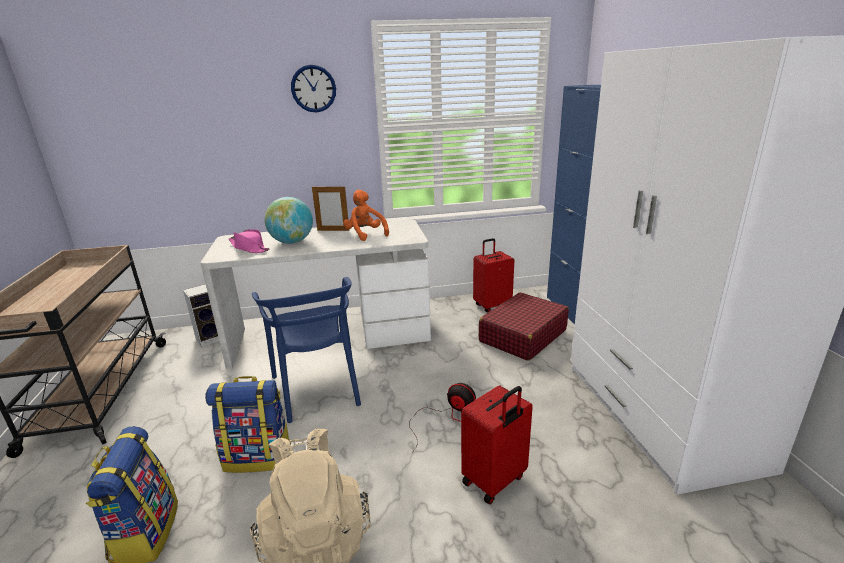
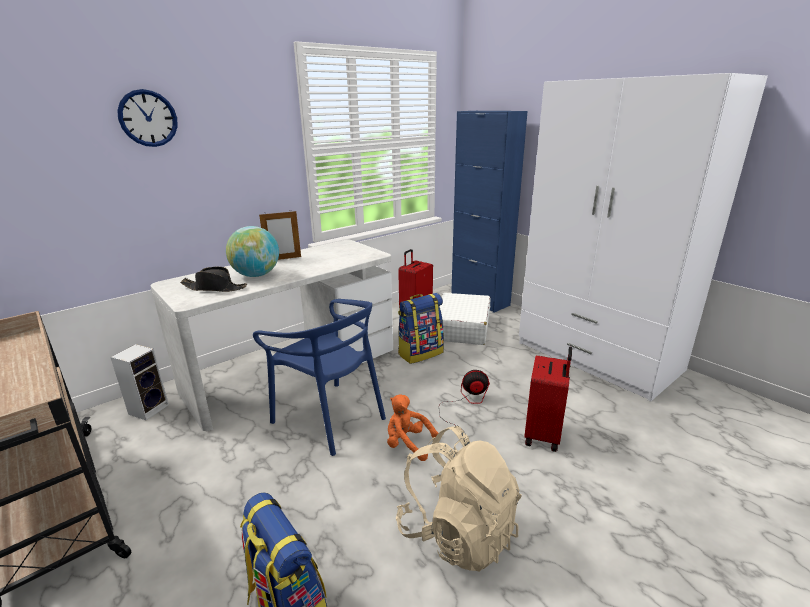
camera: 30 degrees left, 0 degrees up
backpack [205,376,291,473] -> backpack moved to [398,293,444,364]
pink hat [229,229,270,253] -> black hat [180,266,247,292]
wall clock [291,65,336,113] -> wall clock moved to [117,89,178,147]
orange plush toy [343,190,389,241] -> orange plush toy moved to [387,394,438,461]
red suitcase [479,292,569,361] -> white suitcase [440,293,490,345]

